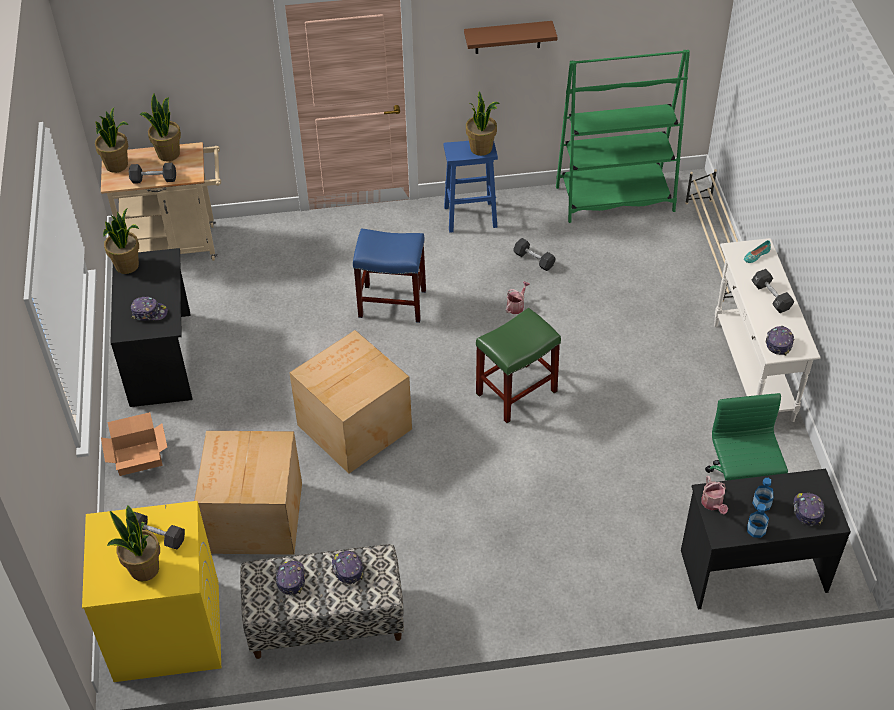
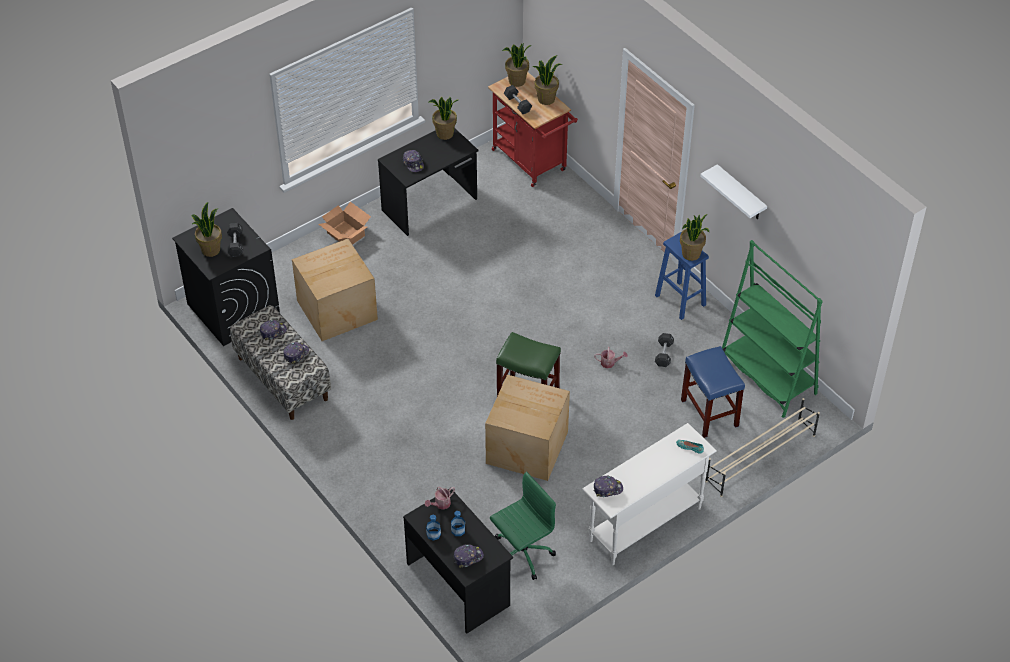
camera: 60 degrees right, 0 degrees up
yellow washing machine [82,501,221,682] -> black washing machine [172,208,280,346]
beige cart [101,142,221,261] -> red cart [488,72,578,187]
cardboard box [289,330,412,474] -> cardboard box moved to [485,375,570,481]
blue stool [353,228,426,323] -> blue stool moved to [681,346,745,438]
brown shelf [464,21,557,54] -> white shelf [700,164,767,219]
black dumbbell [752,269,794,313] -> none

